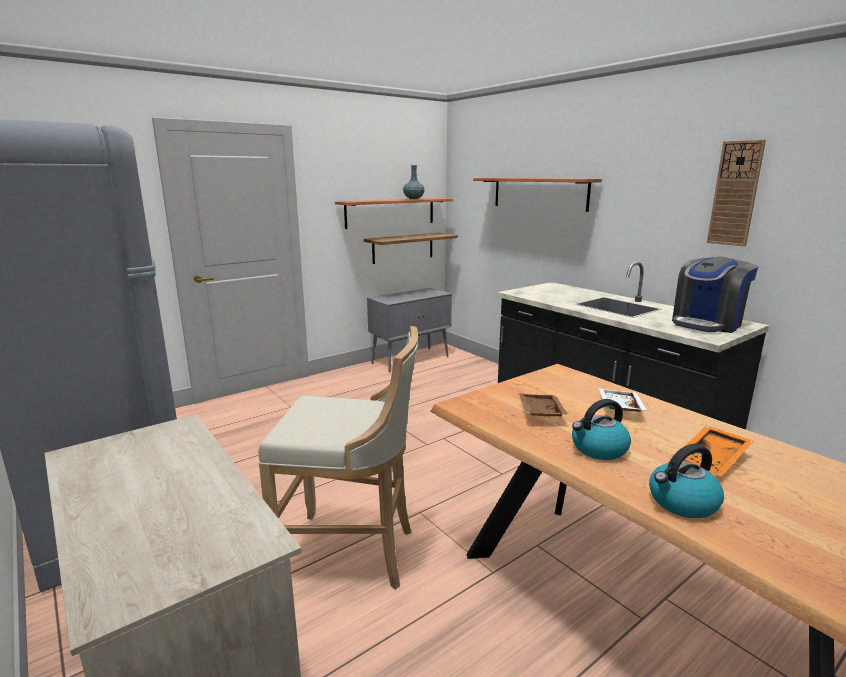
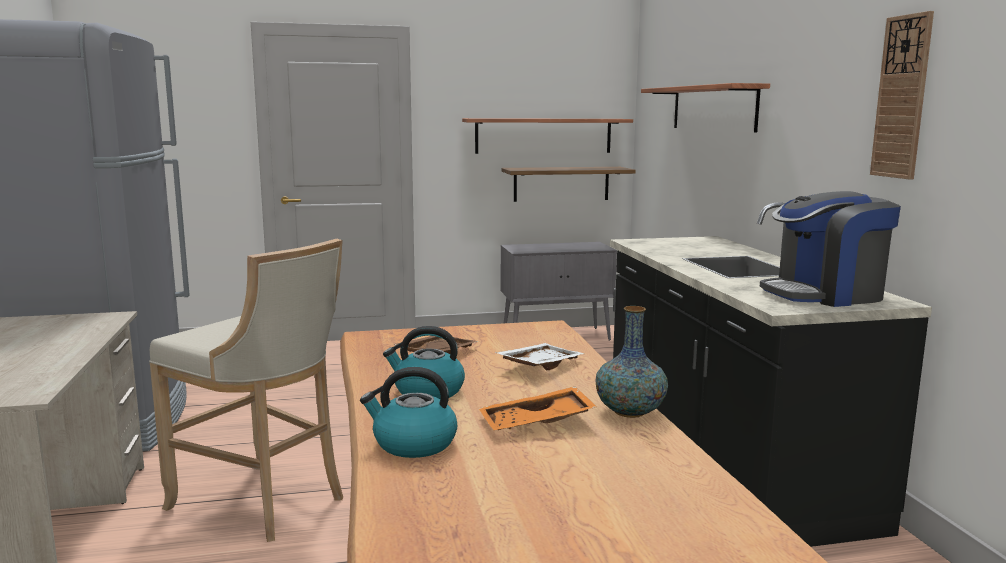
camera: 25 degrees right, 5 degrees down
vase [403,165,425,199] -> vase moved to [595,306,668,418]

